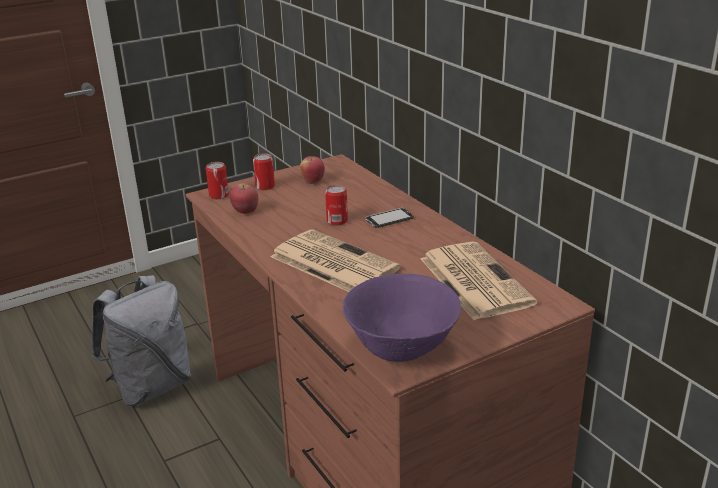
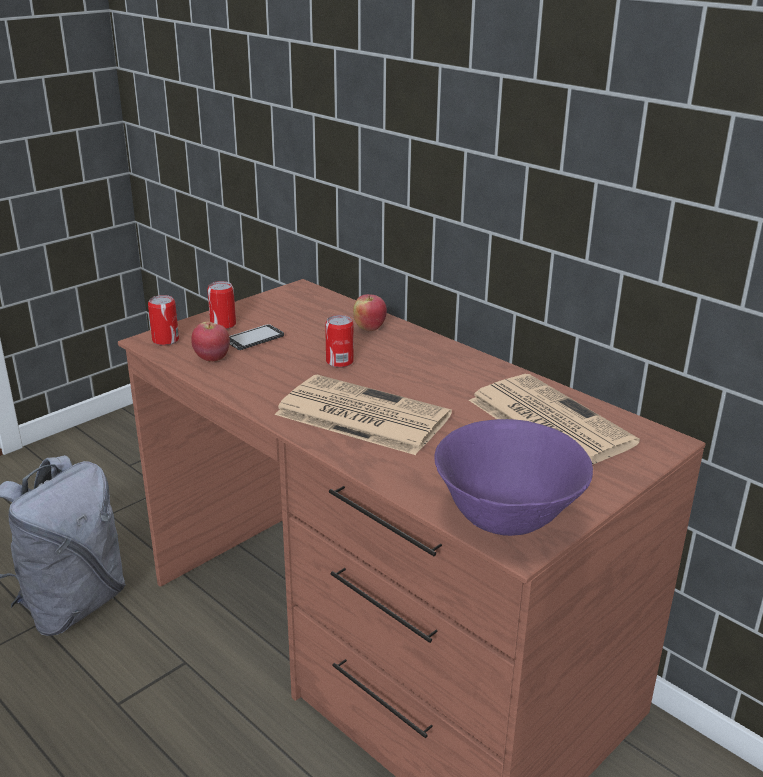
camera: 15 degrees left, 0 degrees up
apple [300,156,325,184] -> apple moved to [353,294,387,331]
phone [365,208,414,228] -> phone moved to [229,324,284,350]

